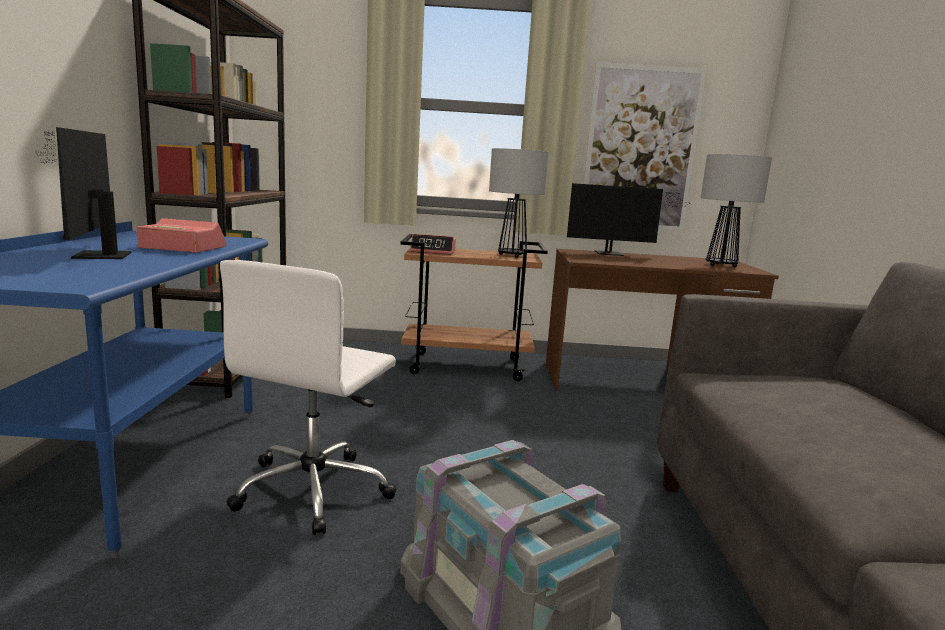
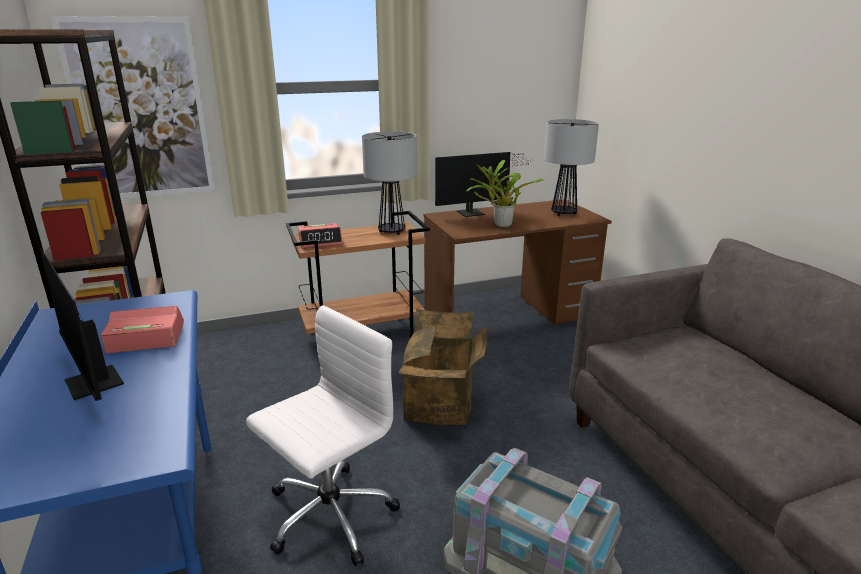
camera: 20 degrees left, 10 degrees up
white office chair [220,260,396,535] -> white office chair turned 135 degrees counterclockwise [246,305,400,566]
picture [583,62,707,231] -> picture moved to [50,16,215,198]
none -> cardboard box [398,309,487,425]
none -> potted plant [466,160,543,228]

